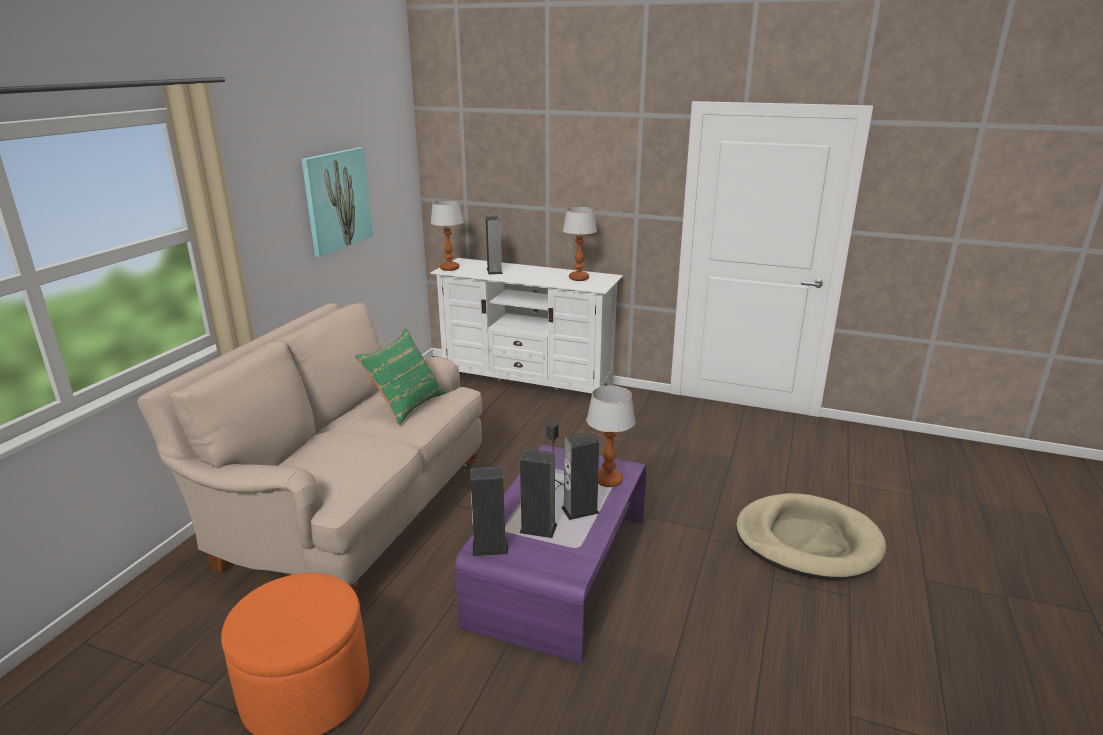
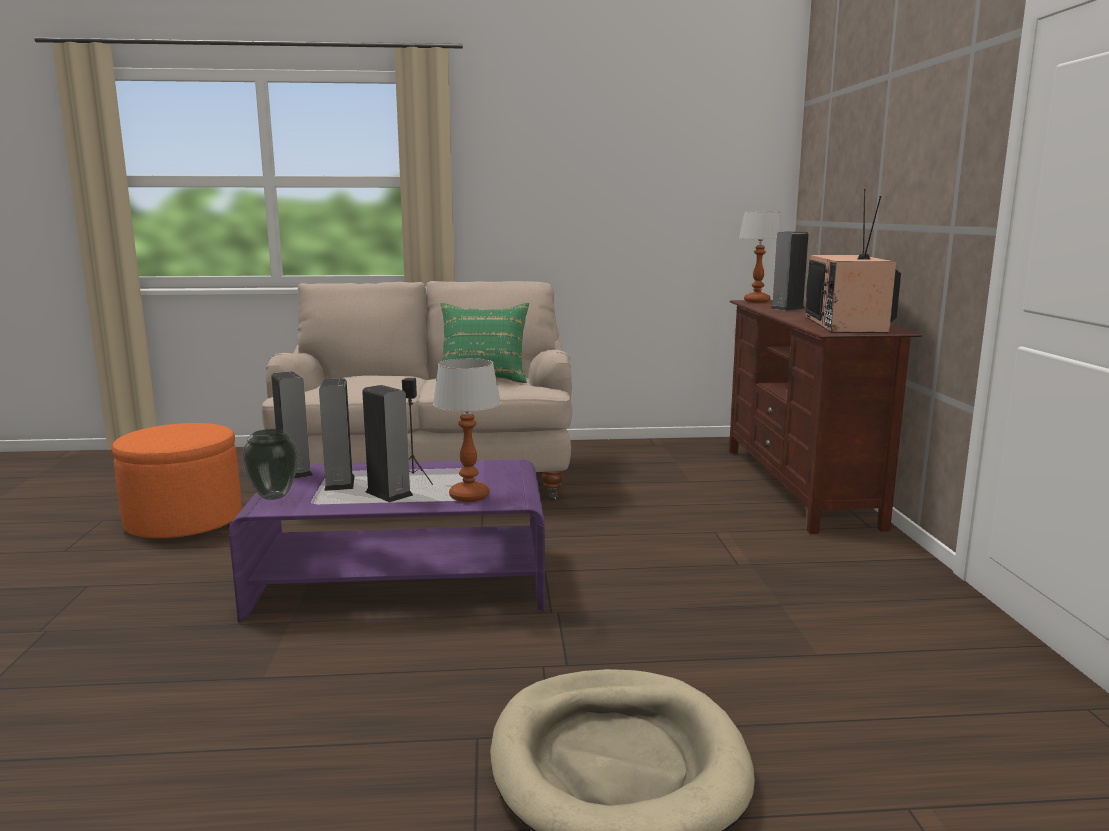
camera: 65 degrees right, 10 degrees down
picture [302,147,373,257] -> none
white tv stand [430,258,623,393] -> brown tv stand [729,300,922,534]
table lamp [563,207,597,281] -> television [806,189,901,333]
none -> vase [242,429,298,500]

